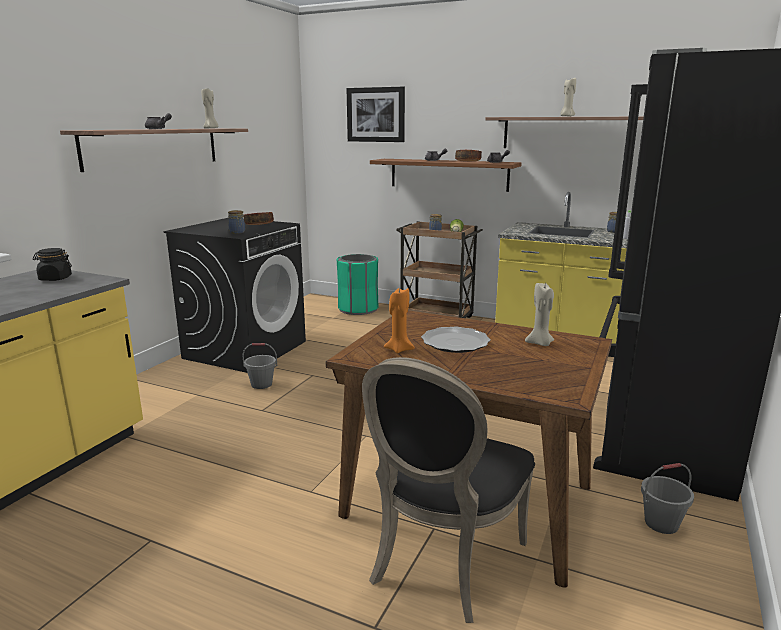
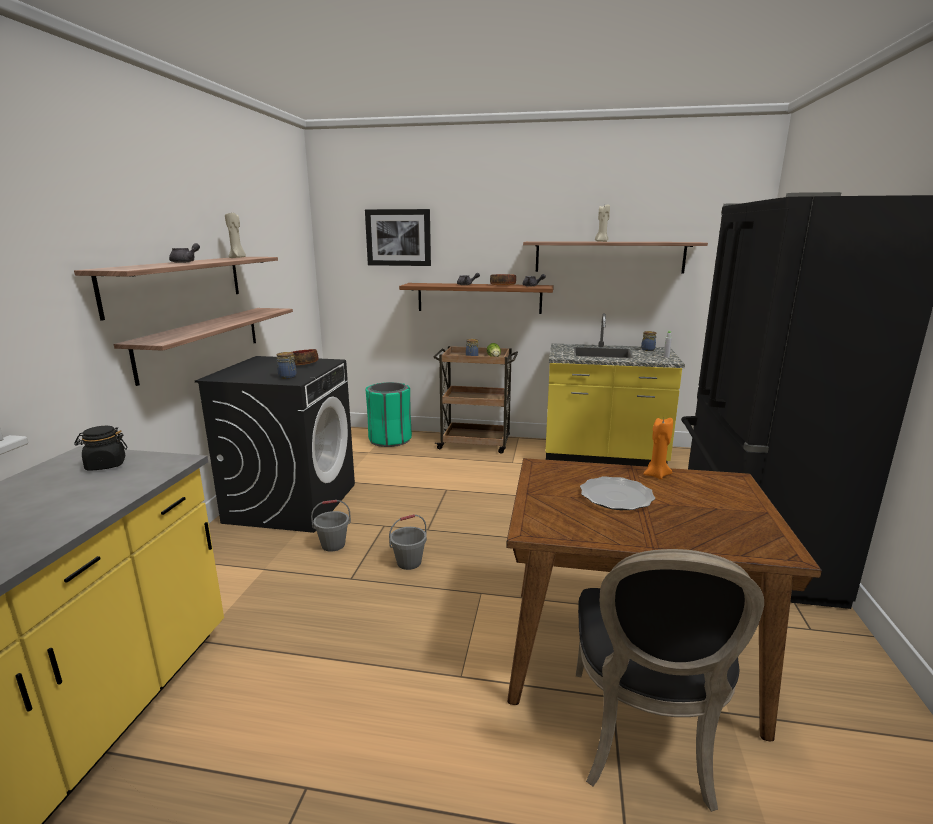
camera: 15 degrees left, 0 degrees up
orange candle [384,288,415,353] -> orange candle moved to [643,418,673,479]
beige candle [525,283,554,346] -> none
grey bucket [641,463,694,534] -> grey bucket moved to [389,514,427,570]
none -> shelf [114,308,293,386]

